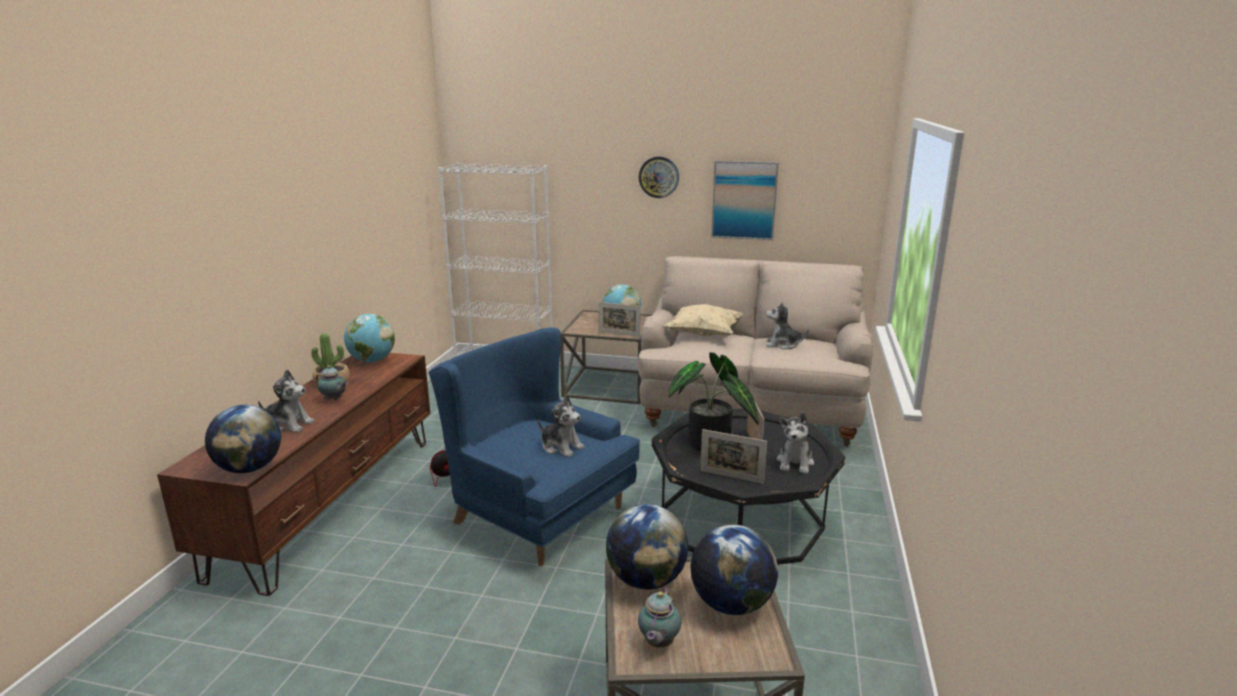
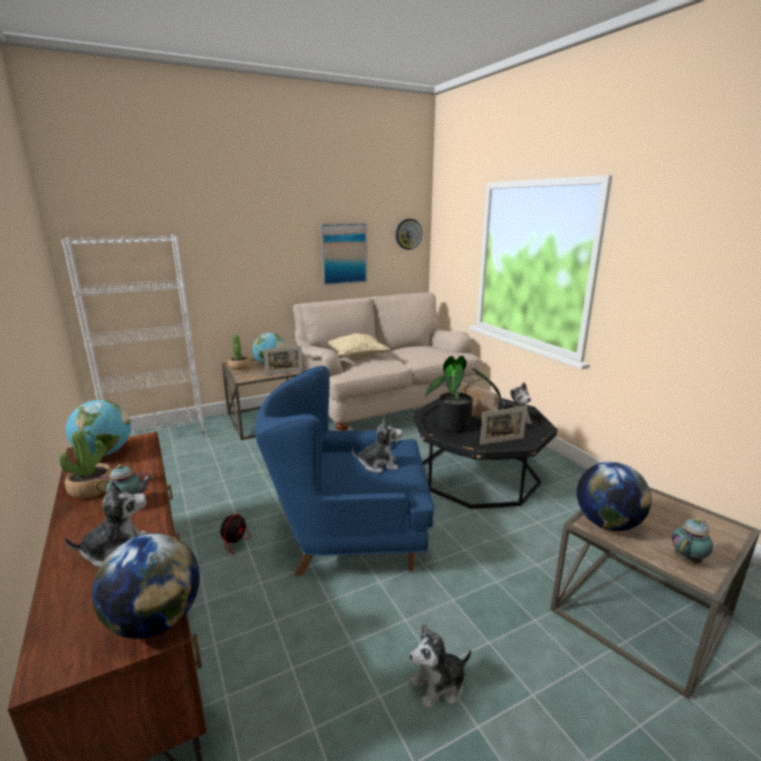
camera: 40 degrees left, 0 degrees up
teapot [638,587,682,647] -> teapot turned 105 degrees counterclockwise [671,518,713,564]
wall clock [639,157,679,198] -> wall clock moved to [395,219,422,250]
globe [690,525,778,615] -> none
plush toy [766,302,809,349] -> plush toy moved to [409,623,471,709]
none -> potted plant [227,334,251,370]

